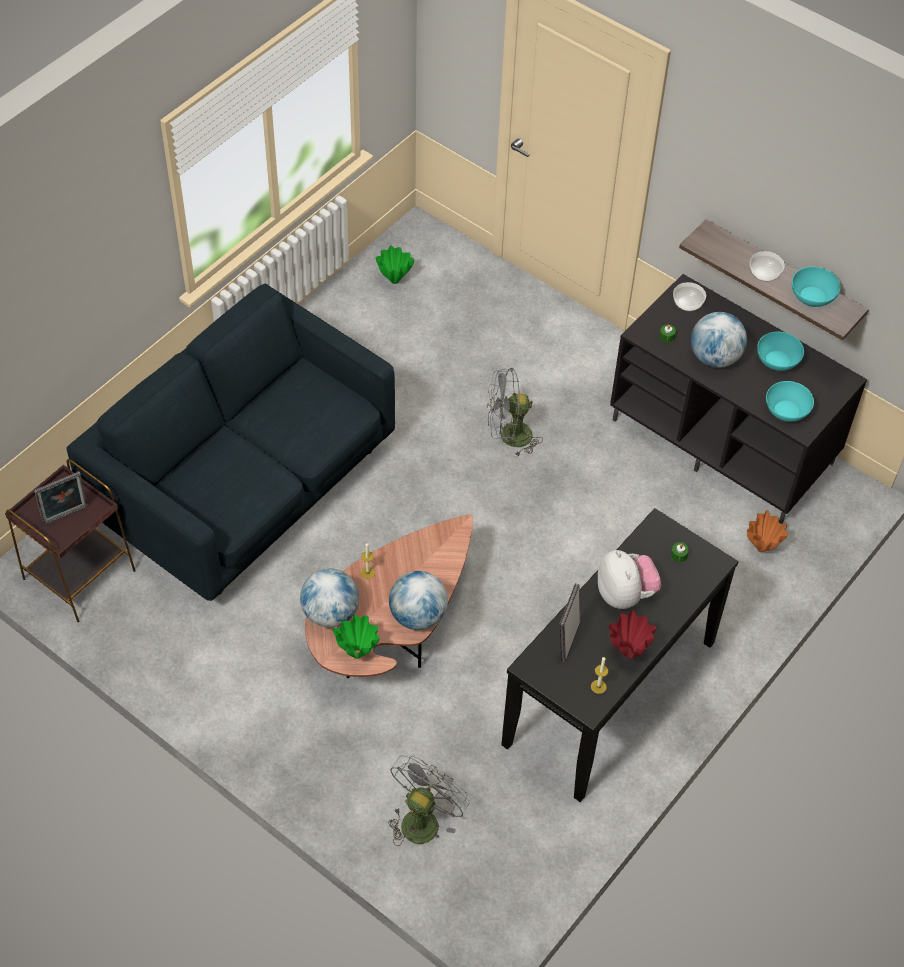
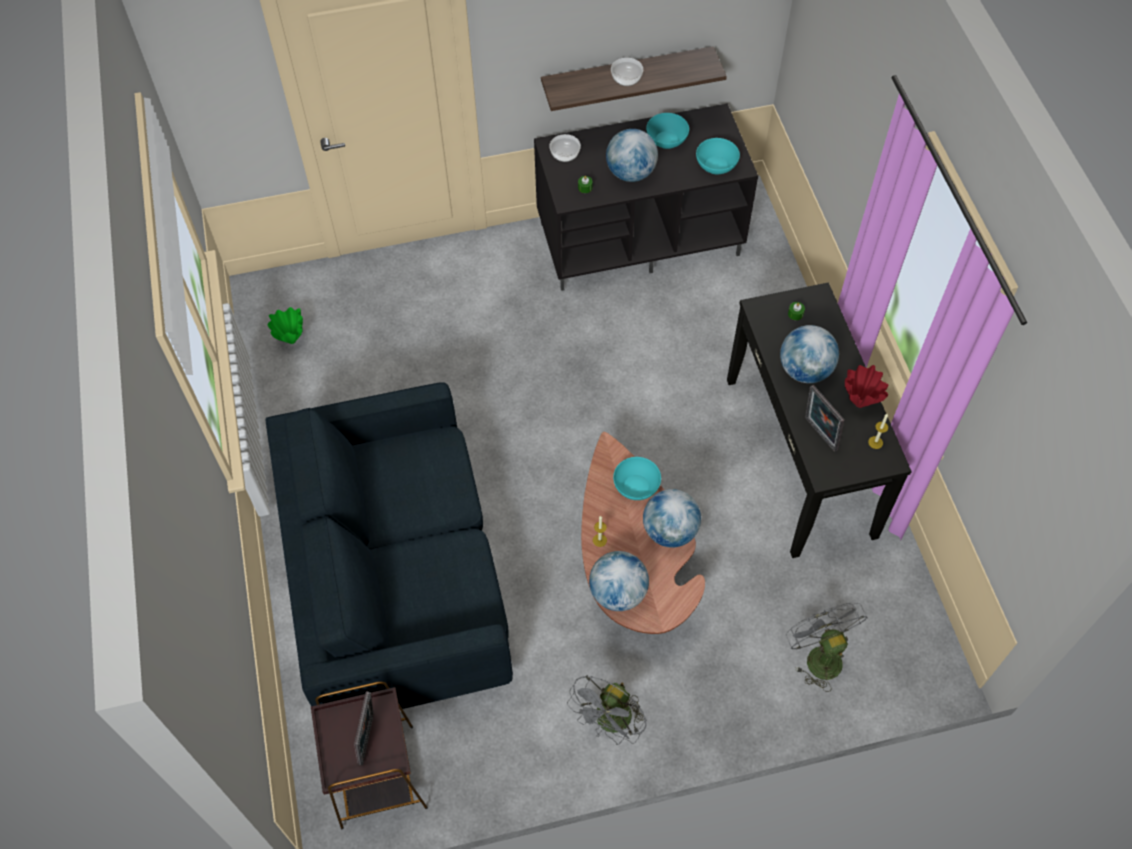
camera: 50 degrees left, 5 degrees up
green vase [333,614,380,659] -> none
grey fan [487,368,543,456] -> grey fan moved to [567,675,647,745]
plush toy [598,550,661,609] -> globe [780,325,839,383]
orange vase [747,510,788,552] -> none
turquoise bowl [792,267,841,307] -> turquoise bowl moved to [613,457,661,500]

